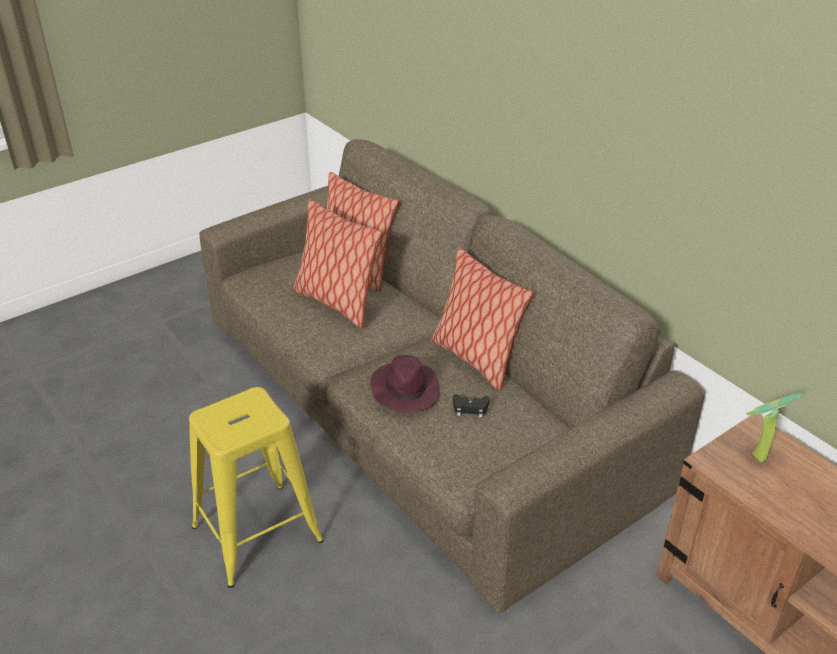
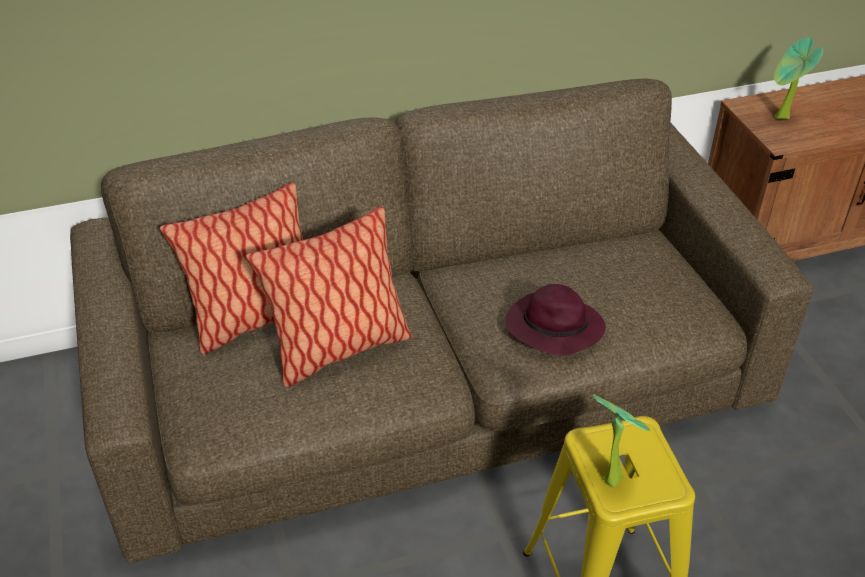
camera: 70 degrees left, 5 degrees up
pillow [431,247,534,391] -> none
black game controller [453,394,490,417] -> none
none -> potted plant [593,395,650,487]

